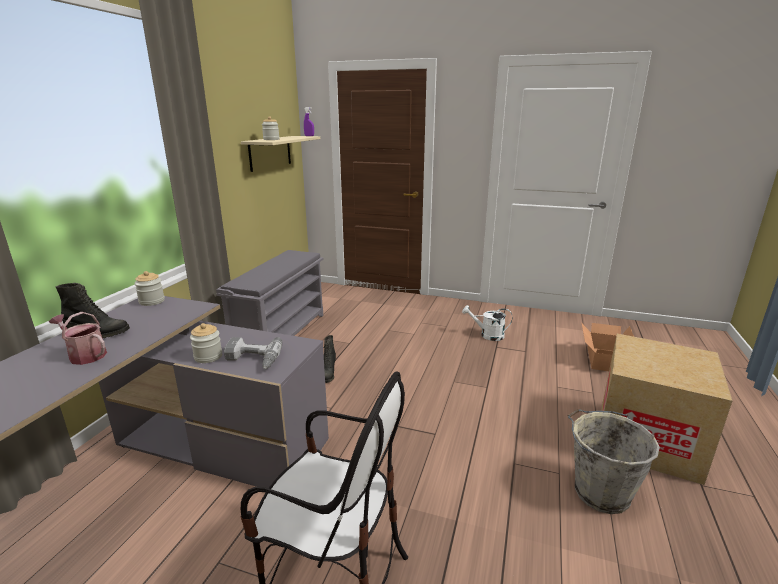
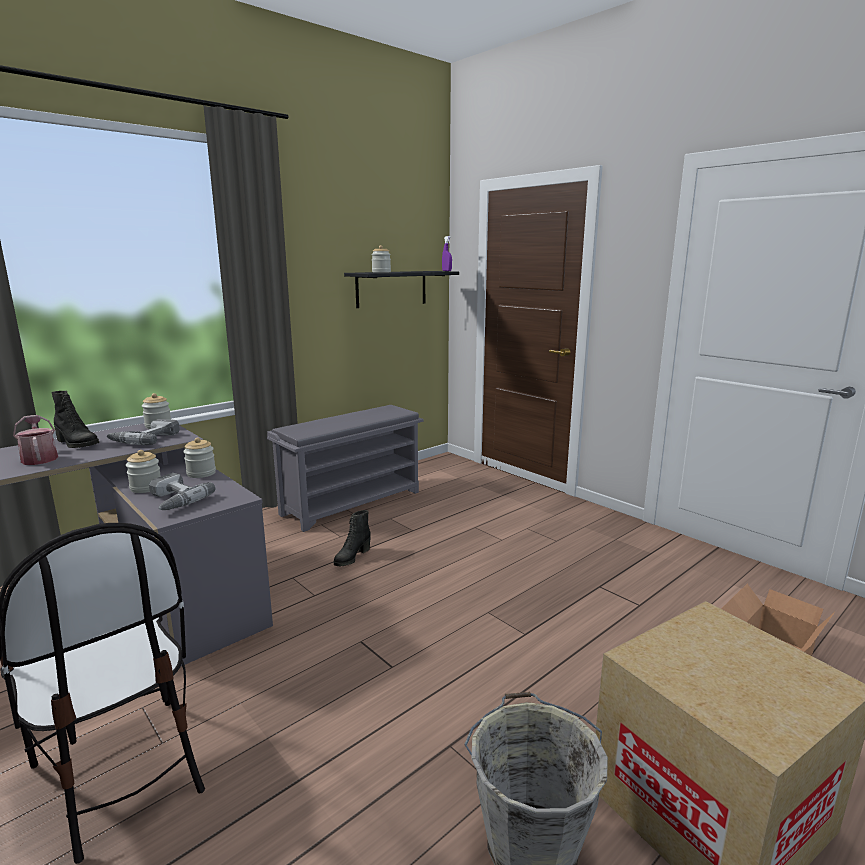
camera: 30 degrees right, 5 degrees down
beige shelf [241,136,320,172] -> black shelf [344,271,459,308]
white watering can [462,305,512,341] -> none
none -> power drill [107,419,180,445]
none -> jar [183,438,216,478]

